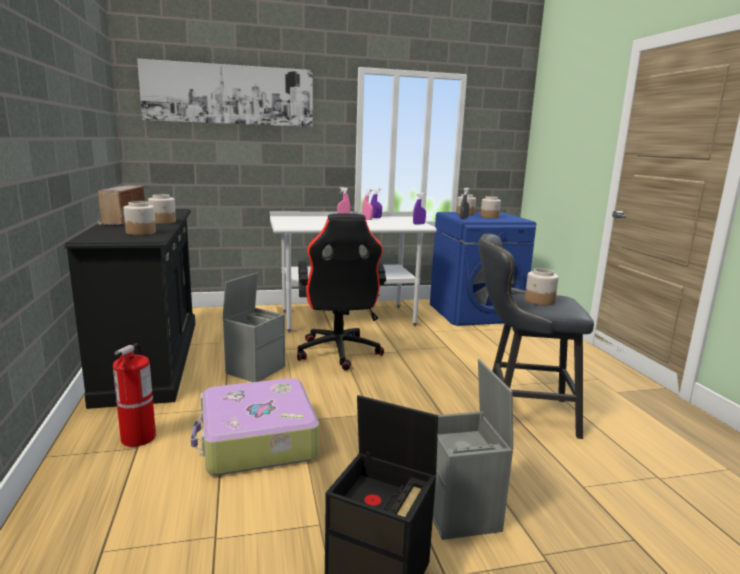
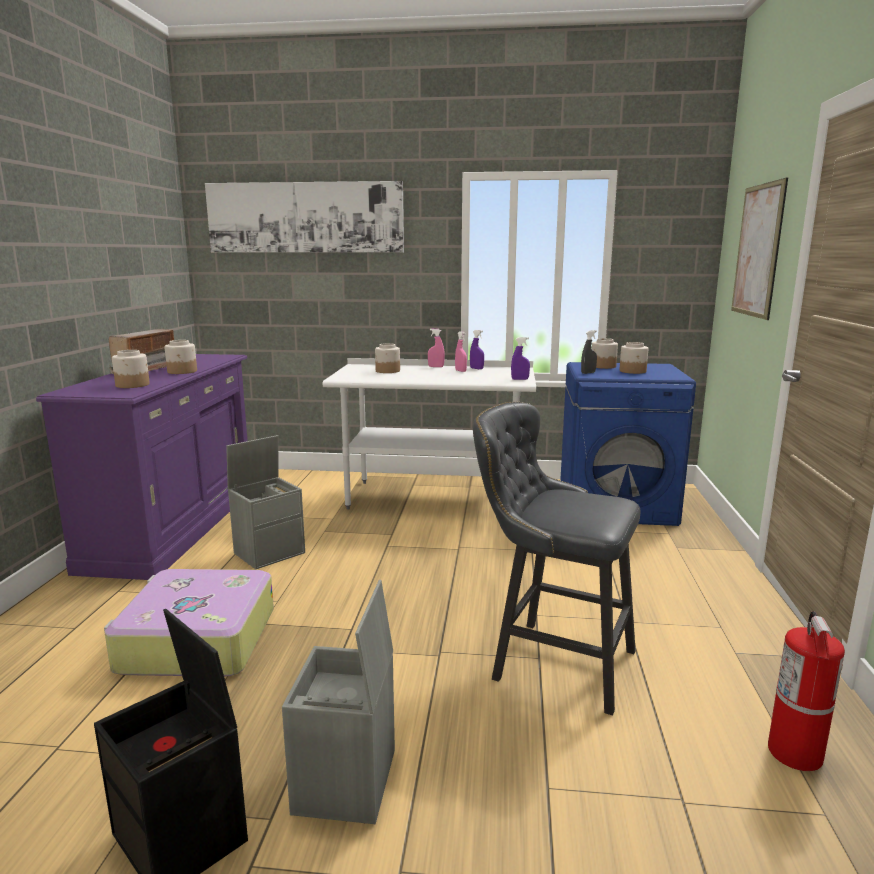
camera: 20 degrees right, 0 degrees up
black cabinet [64,209,195,409] -> purple cabinet [36,354,248,580]
fire extinguisher [113,344,156,447] -> fire extinguisher moved to [768,611,845,771]
black office chair [297,213,386,371] -> none
jar [525,268,559,306] -> jar moved to [375,343,400,373]
none -> picture [731,178,788,320]

